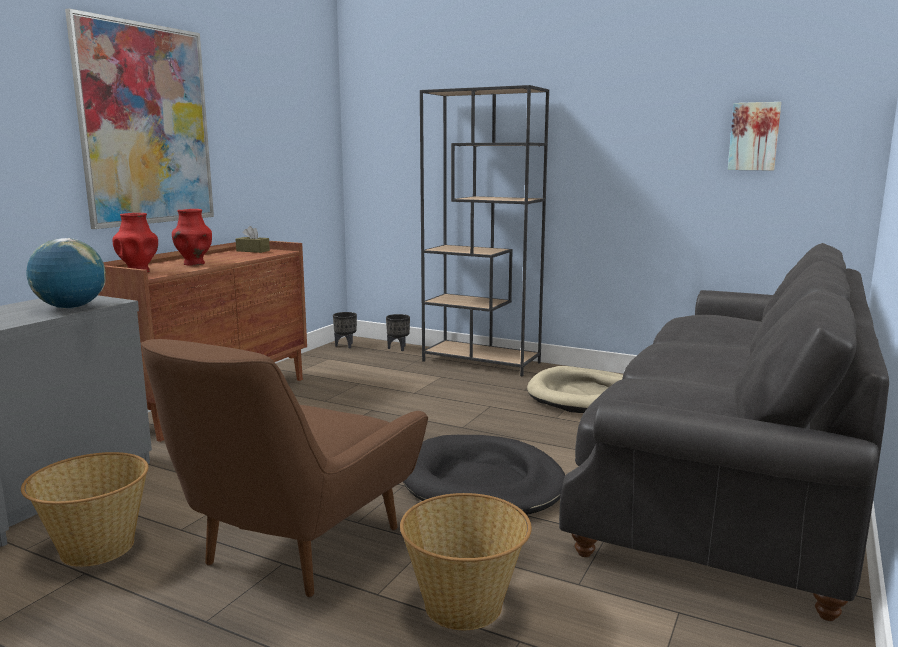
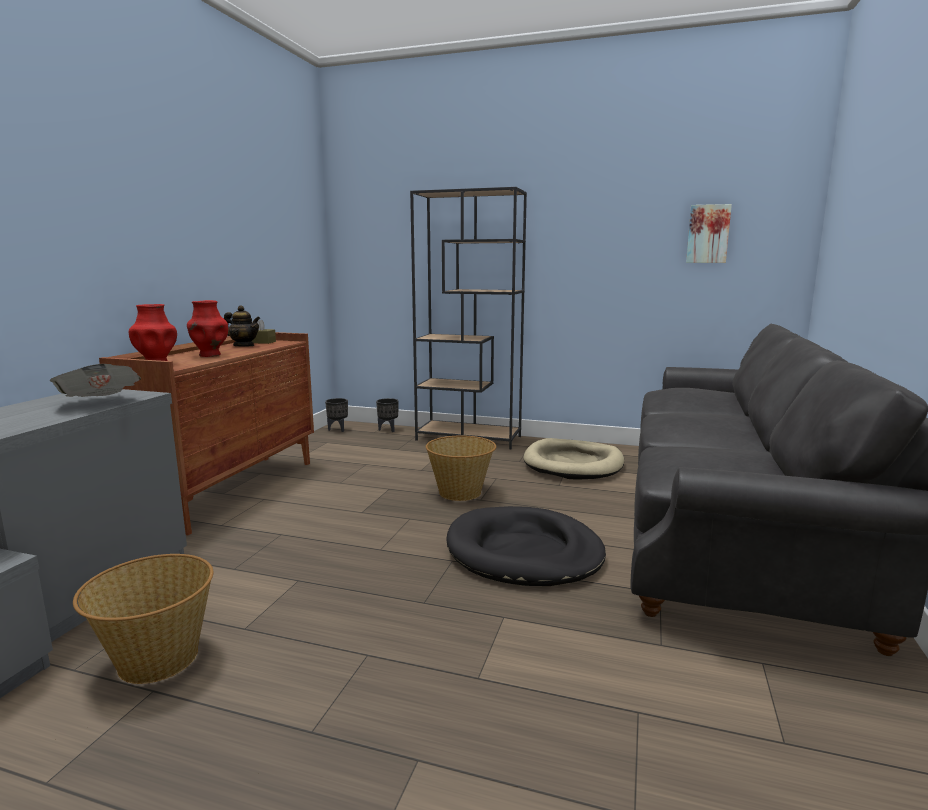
camera: 10 degrees left, 0 degrees up
globe [26,238,106,308] -> newspaper [50,364,141,397]
picture [65,8,214,229] -> none
brown armchair [141,339,428,597] -> none
basket [400,493,532,630] -> basket moved to [426,435,496,501]
none -> teapot [224,305,260,346]

